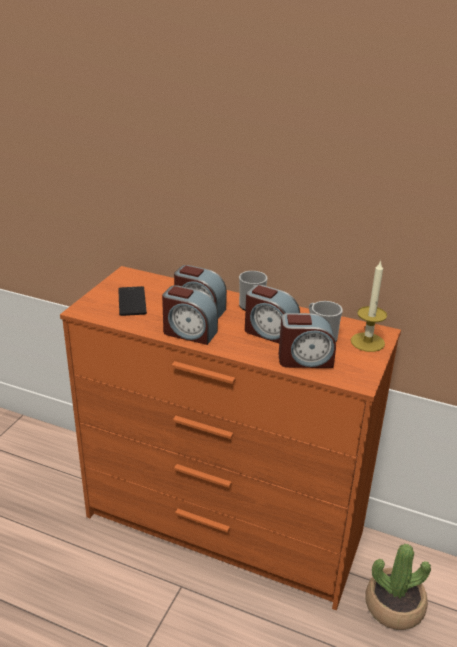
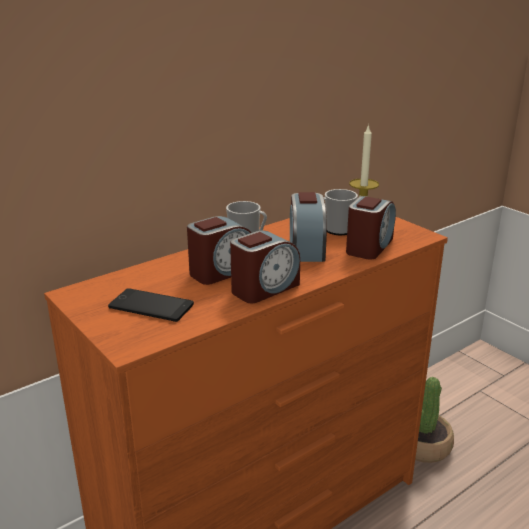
camera: 60 degrees left, 5 degrees down
alarm clock [245,285,300,343] -> alarm clock turned 120 degrees clockwise [290,192,327,262]

